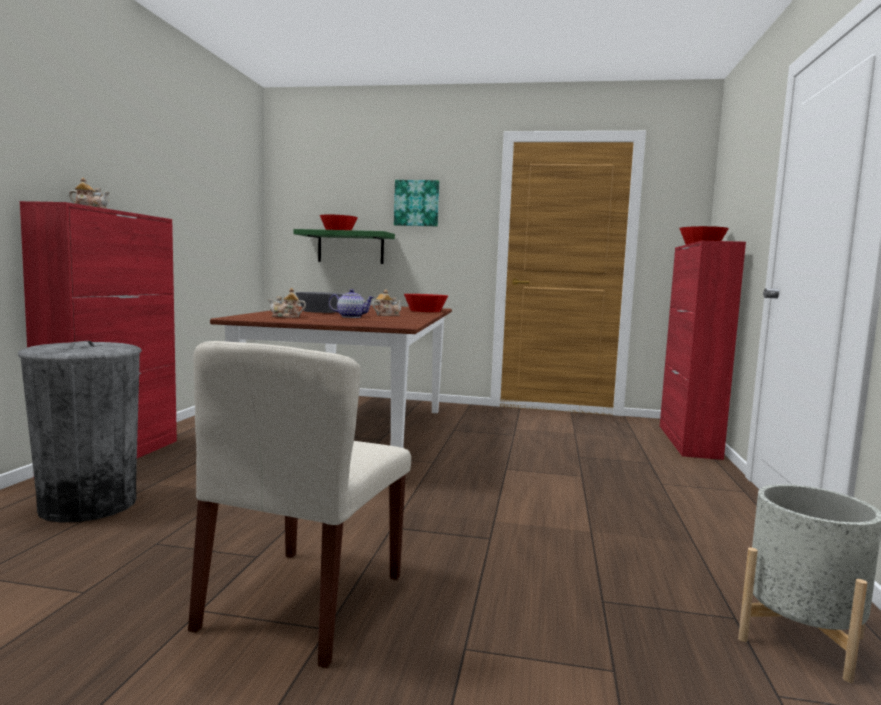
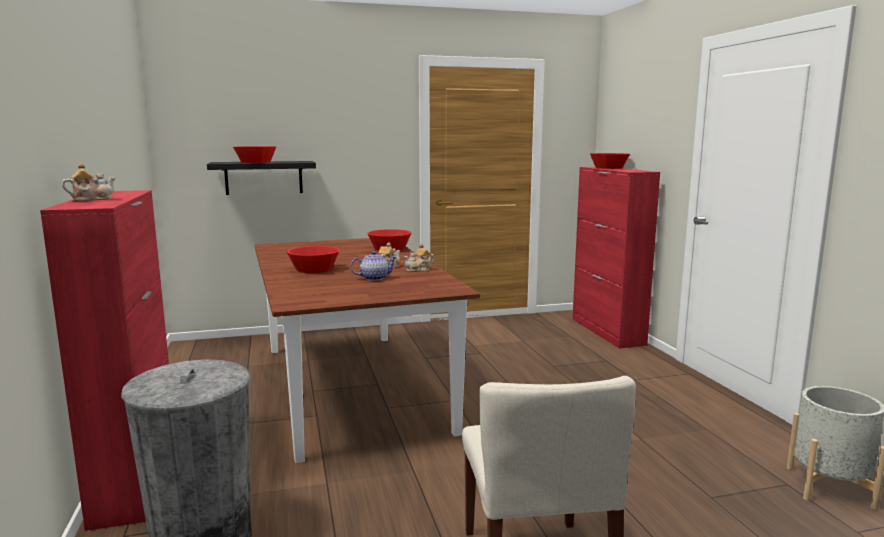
camera: 25 degrees left, 5 degrees up
teapot [268,288,306,318] -> teapot moved to [404,244,434,272]
green shelf [294,229,395,264] -> black shelf [207,161,316,195]
grey bowl [295,292,344,313] -> red bowl [287,246,340,273]
picture [394,180,439,226] -> none

